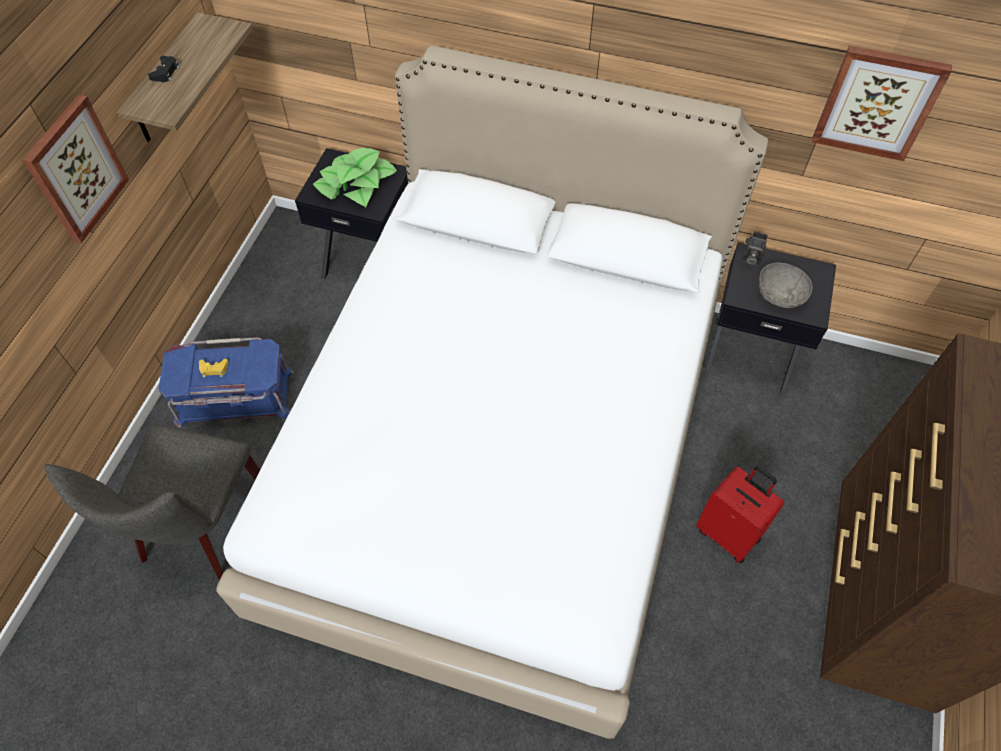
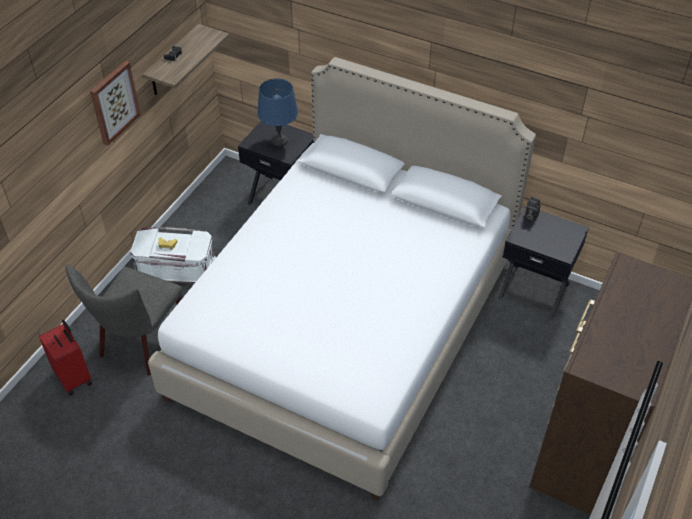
camera: 10 degrees right, 10 degrees down
blue storage box [158,337,294,427] -> white storage box [130,227,216,284]
potted plant [313,148,397,207] -> blue table lamp [257,78,298,146]
red suitcase [696,466,785,564] -> red suitcase moved to [39,320,92,395]
grey bowl [759,263,812,308] -> none
picture [812,45,952,161] -> none

